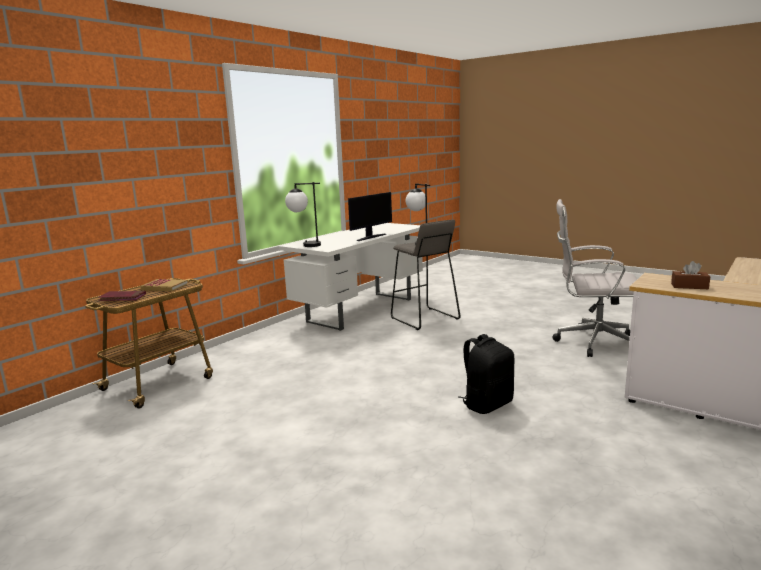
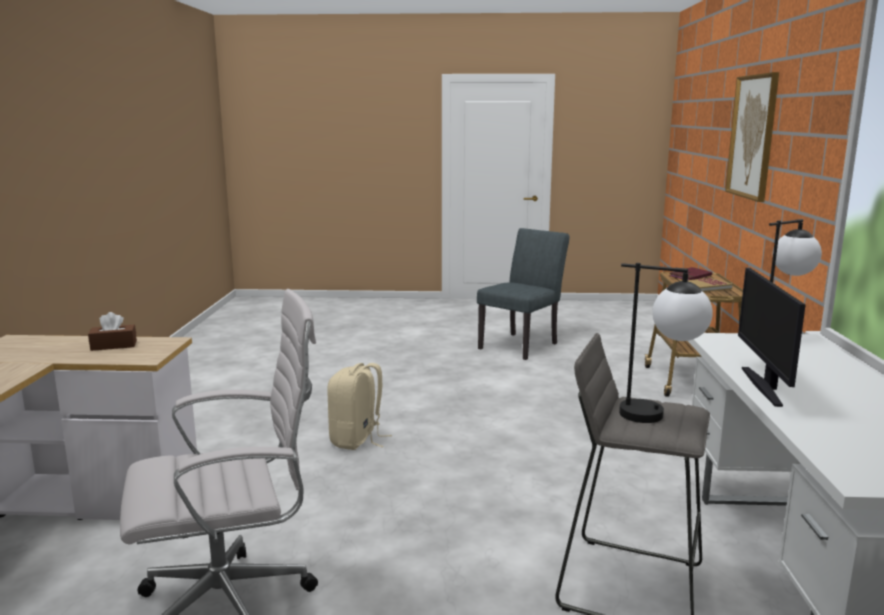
camera: 145 degrees right, 0 degrees up
black backpack [458,334,514,414] -> beige backpack [327,363,392,450]
none -> grey chair [477,228,569,360]
none -> picture [725,72,779,202]

